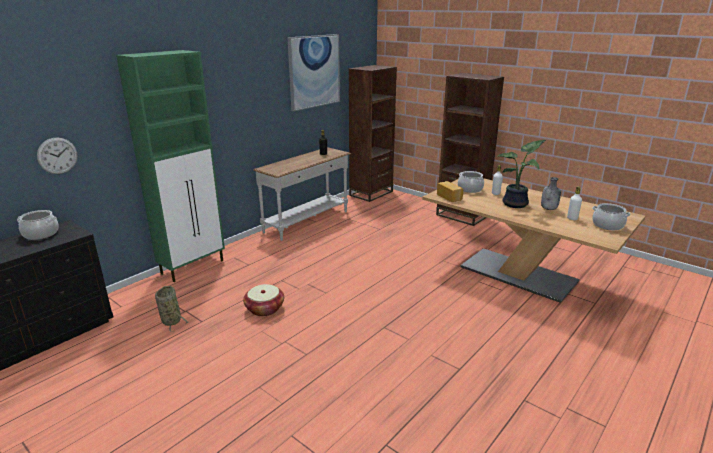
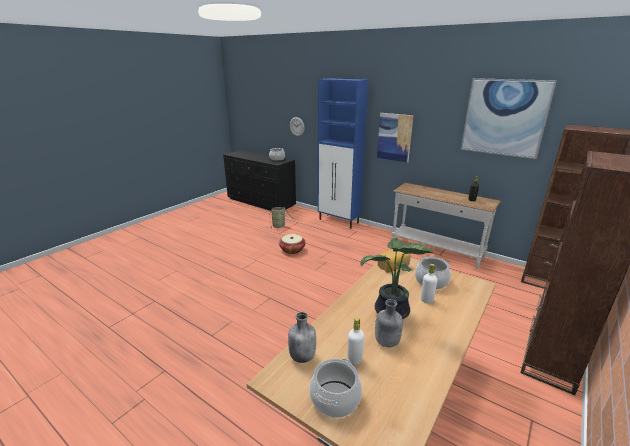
camera: 85 degrees right, 0 degrees up
green cabinet [116,50,225,282] -> blue cabinet [318,78,369,229]
none -> grey bottle [288,312,316,363]
none -> picture [377,113,414,163]

